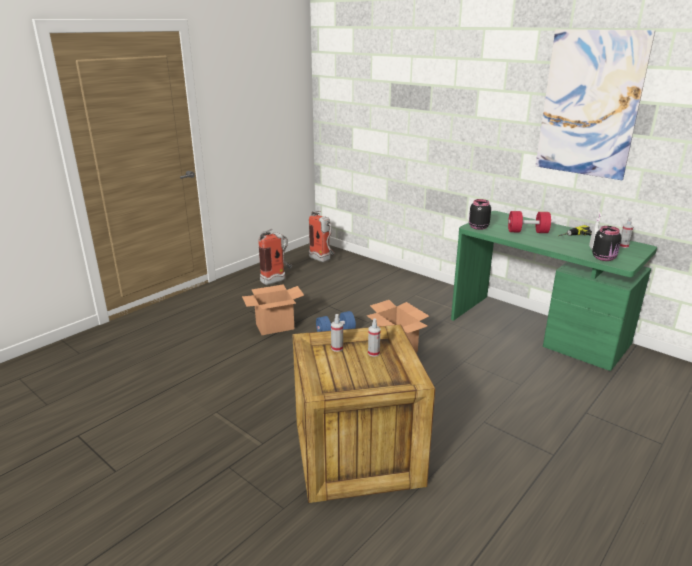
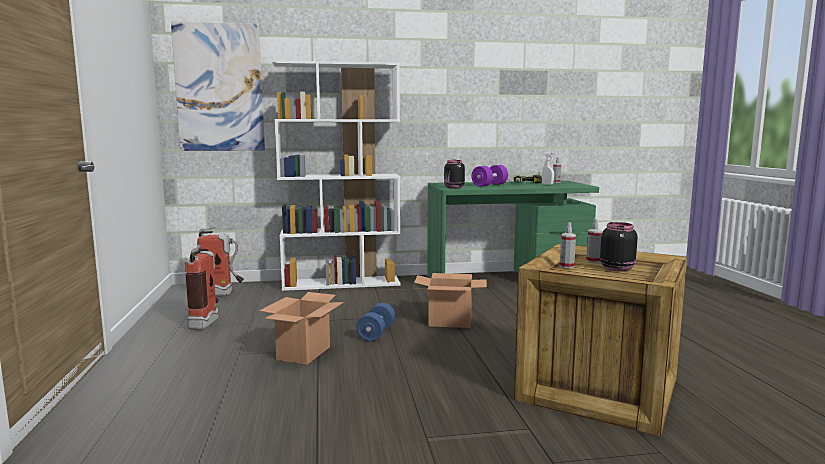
camera: 50 degrees left, 15 degrees down
red dumbbell [508,211,551,233] -> purple dumbbell [471,165,508,187]
picture [535,29,655,180] -> picture moved to [171,21,265,151]
black jar [592,226,621,261] -> black jar moved to [600,222,638,271]
none -> white bookcase [272,60,401,291]

